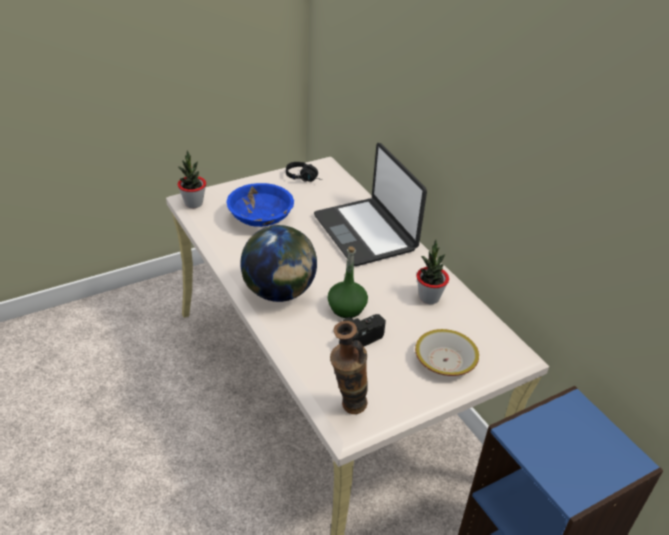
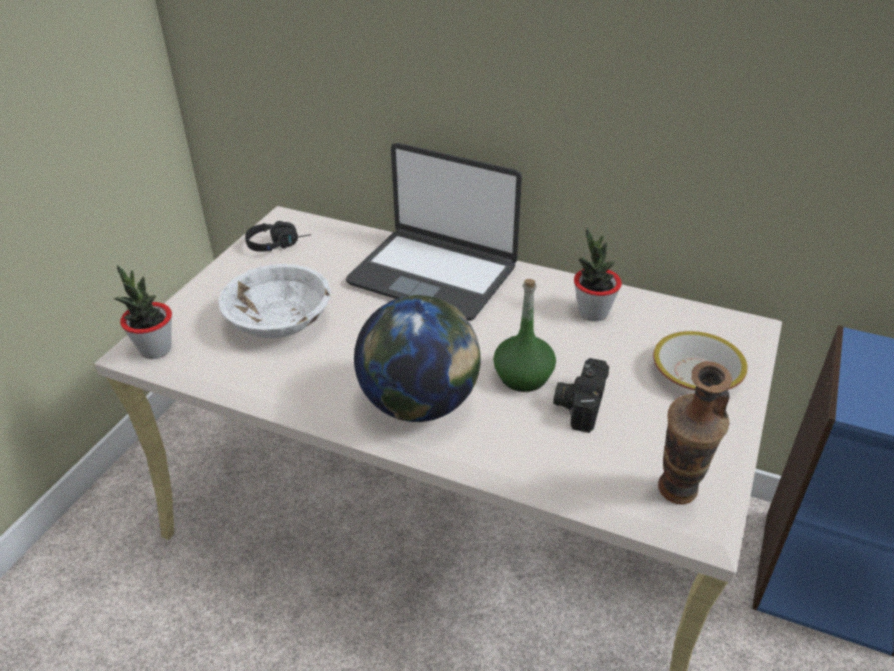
camera: 35 degrees left, 0 degrees up
blue bowl [227,183,294,227] -> white bowl [219,264,331,338]

